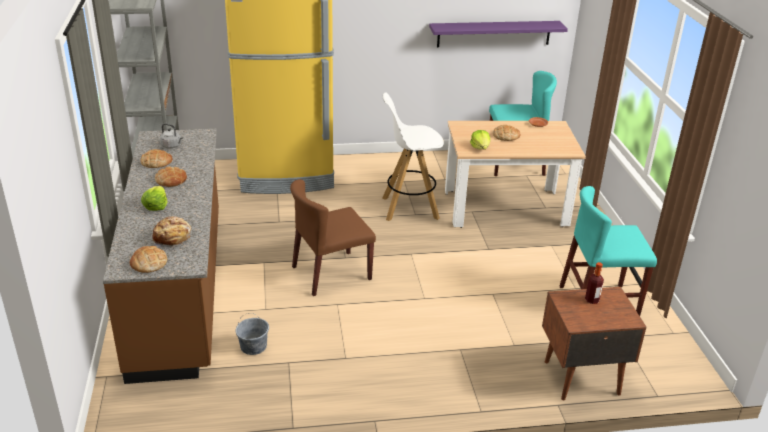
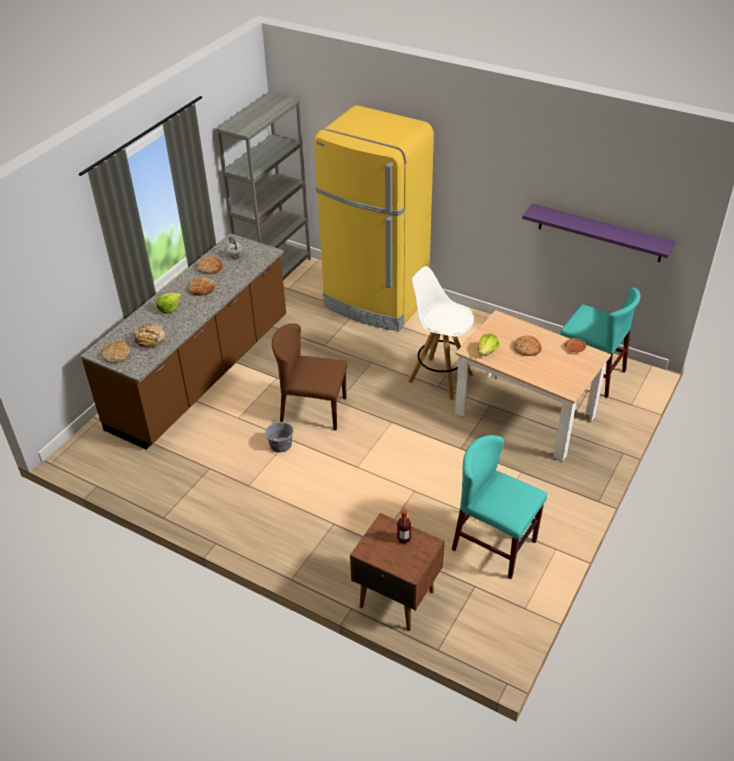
camera: 40 degrees right, 10 degrees up
grey bucket [236,313,269,355] -> grey bucket moved to [265,419,294,452]

